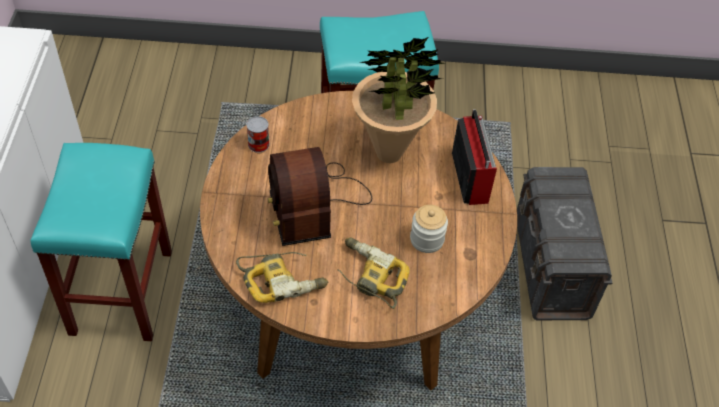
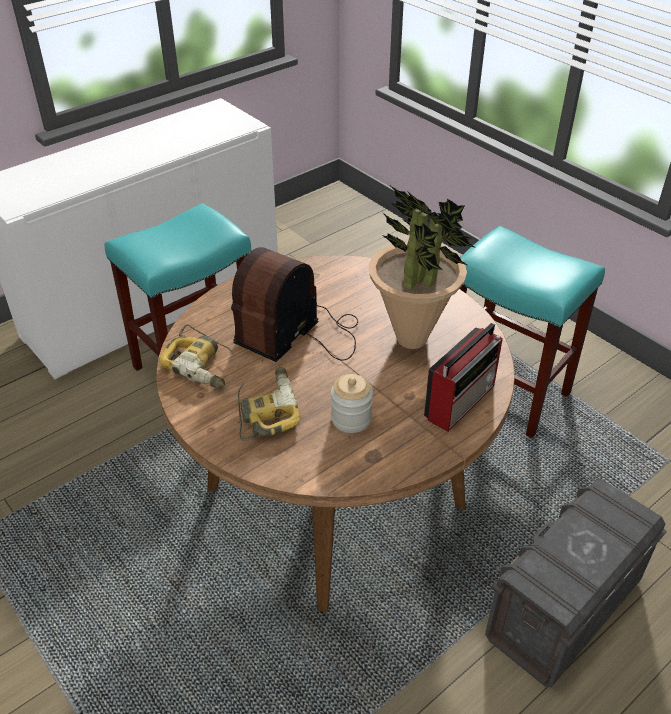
camera: 50 degrees right, 10 degrees down
can [246,116,269,153] -> none

